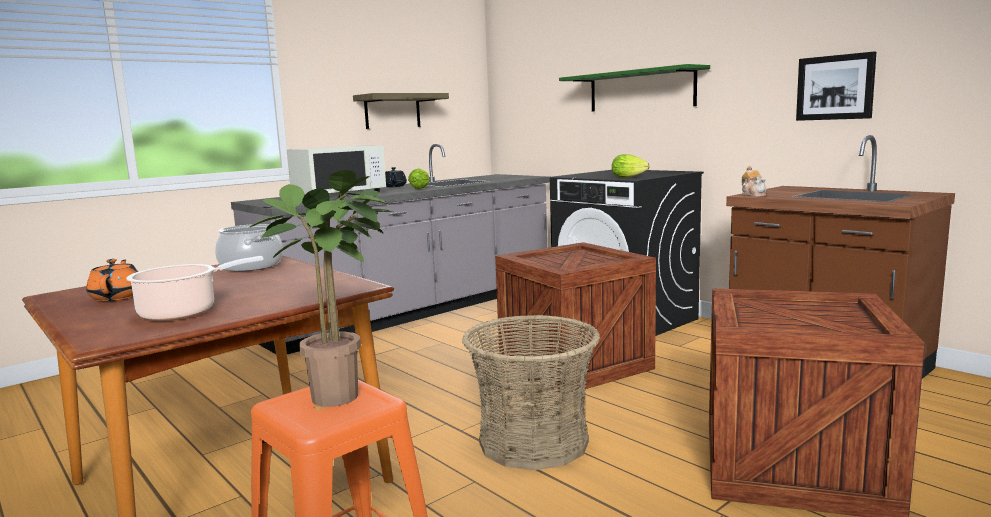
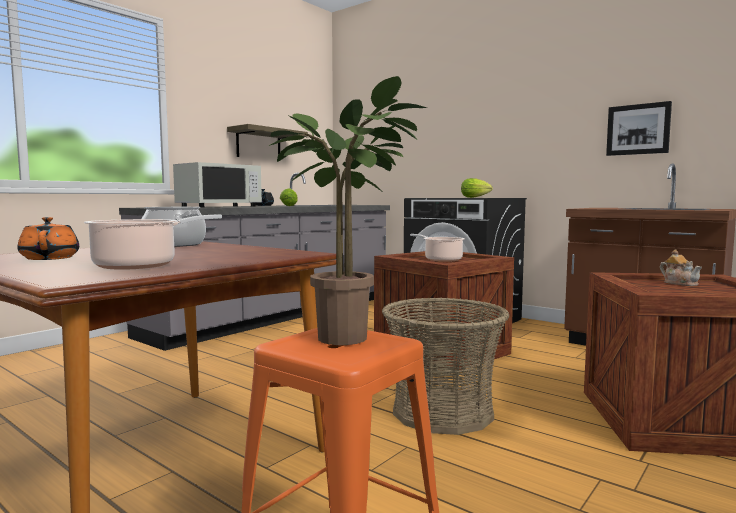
camera: 10 degrees left, 5 degrees down
green shelf [559,64,710,112] -> none
teapot [741,166,767,197] -> teapot moved to [660,249,702,286]
none -> cooking pot [410,234,465,262]

